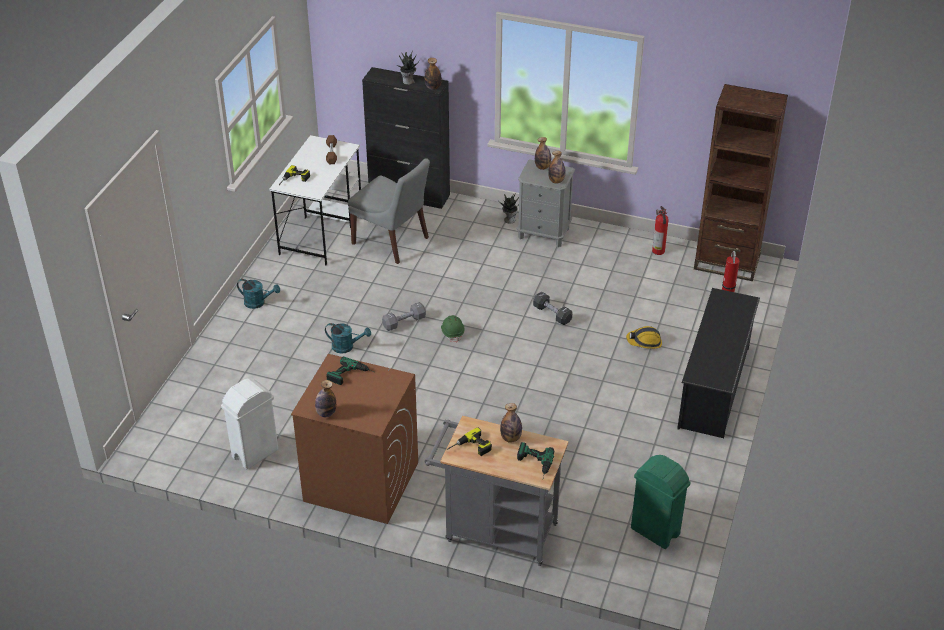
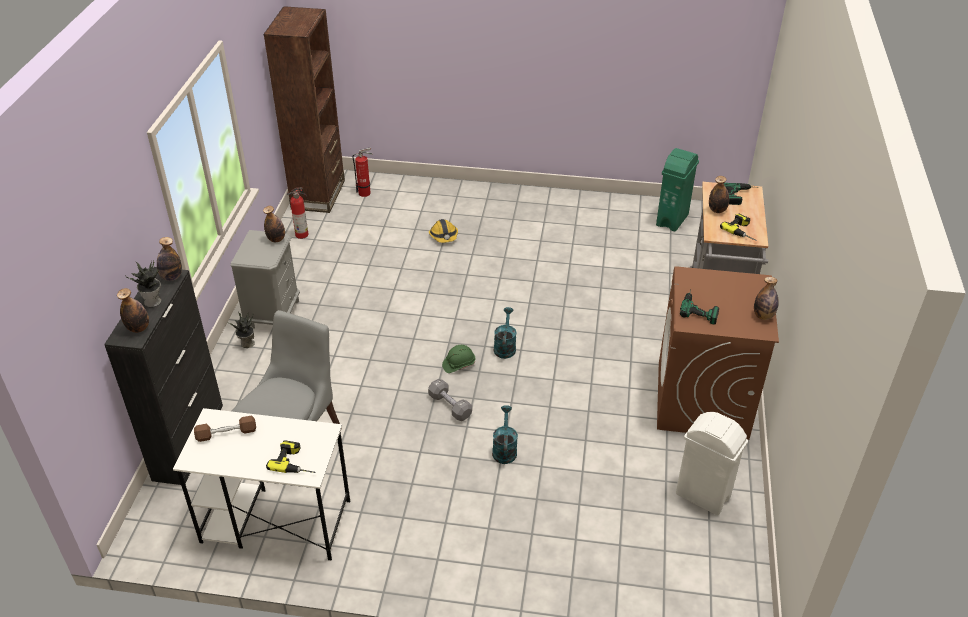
camera: 100 degrees left, 0 degrees up
turquoise watering can [237,279,280,309] -> turquoise watering can moved to [494,307,517,359]
black dumbbell [533,292,572,325] -> none
bottle [535,137,551,170] -> bottle moved to [117,288,149,333]
black shoe rack [677,288,760,438] -> none

